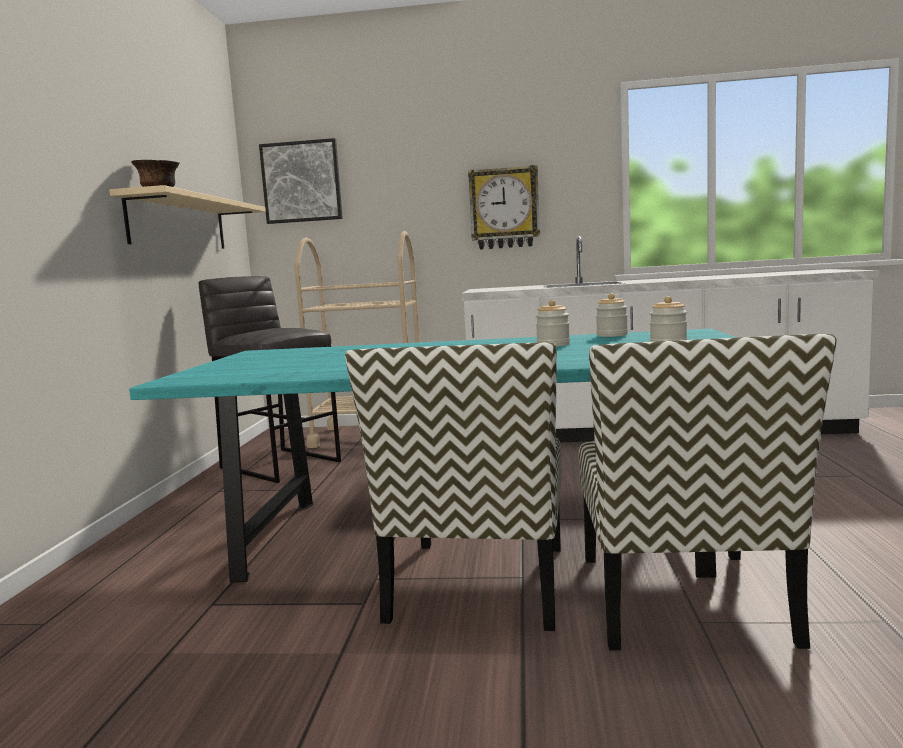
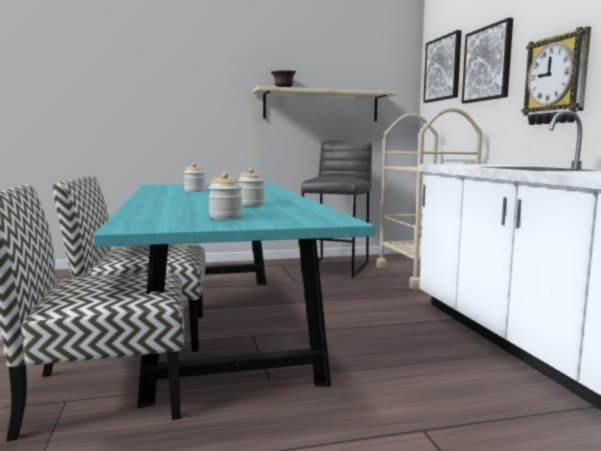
camera: 70 degrees right, 0 degrees up
jar [596,294,628,337] -> jar moved to [184,163,205,192]
none -> picture [462,18,513,103]

